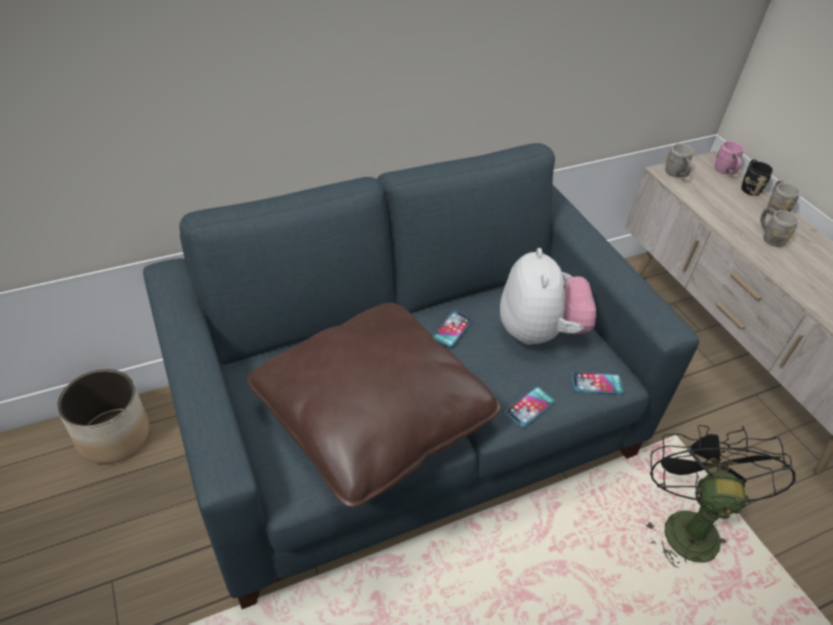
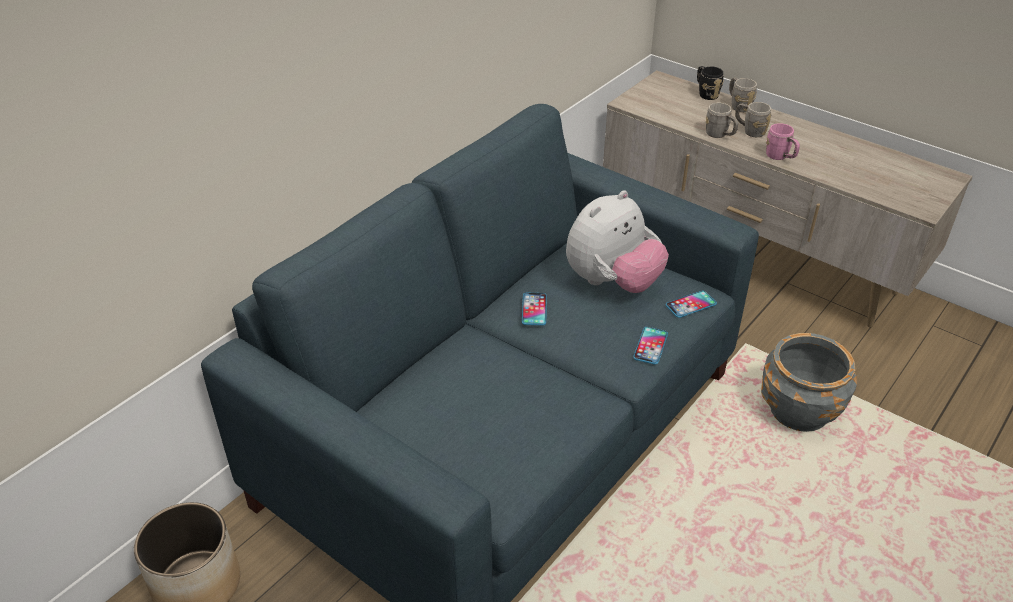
camera: 25 degrees left, 5 degrees down
brown pillow [247,303,501,507] -> none
plush toy [500,248,596,345] -> plush toy turned 75 degrees clockwise [566,190,669,293]
black fan [645,425,796,568] -> grey planter [761,333,857,432]
grey mug [665,144,693,177] -> grey mug moved to [706,102,738,138]
pink mug [715,141,744,174] -> pink mug moved to [766,123,800,160]

